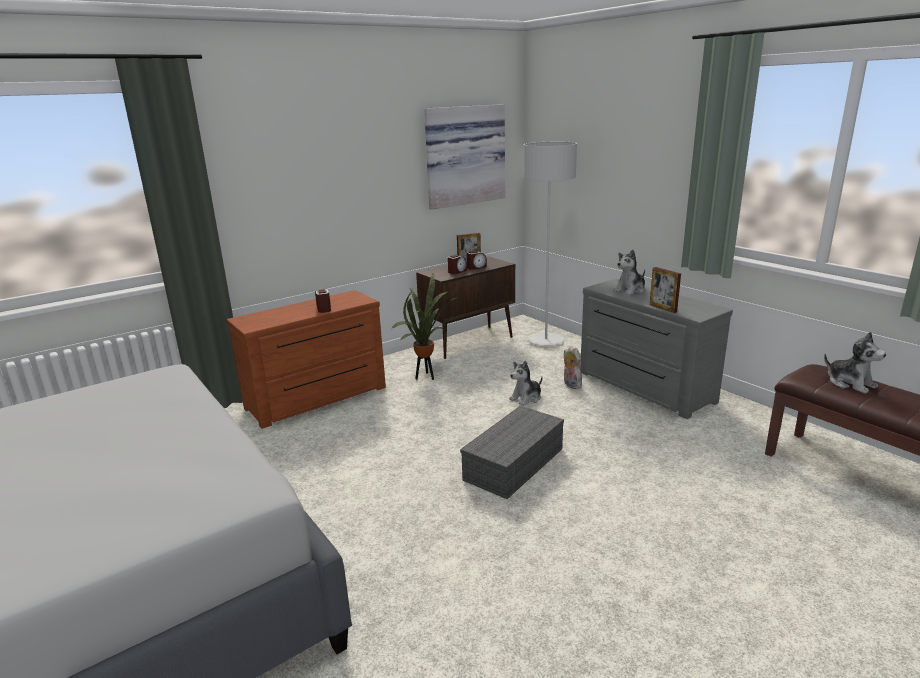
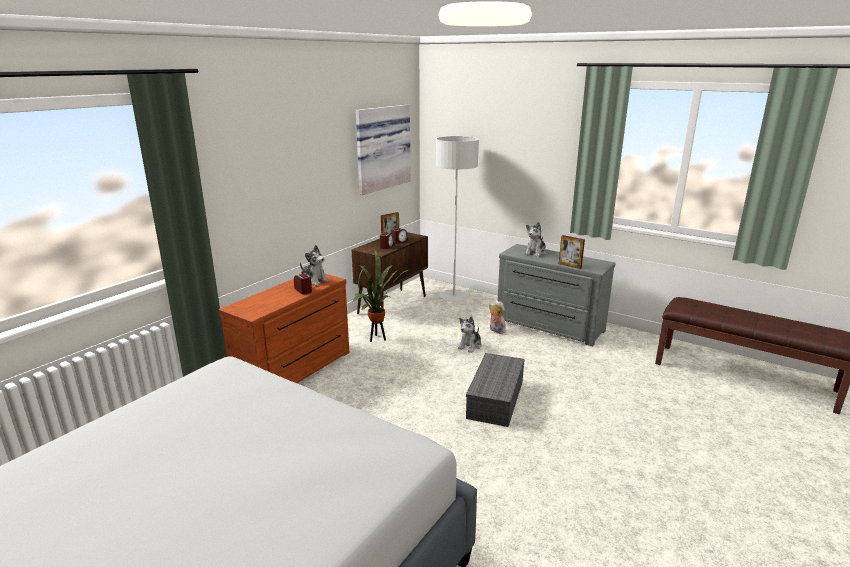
camera: 20 degrees left, 0 degrees up
plush toy [824,332,886,394] -> plush toy moved to [300,245,329,286]

